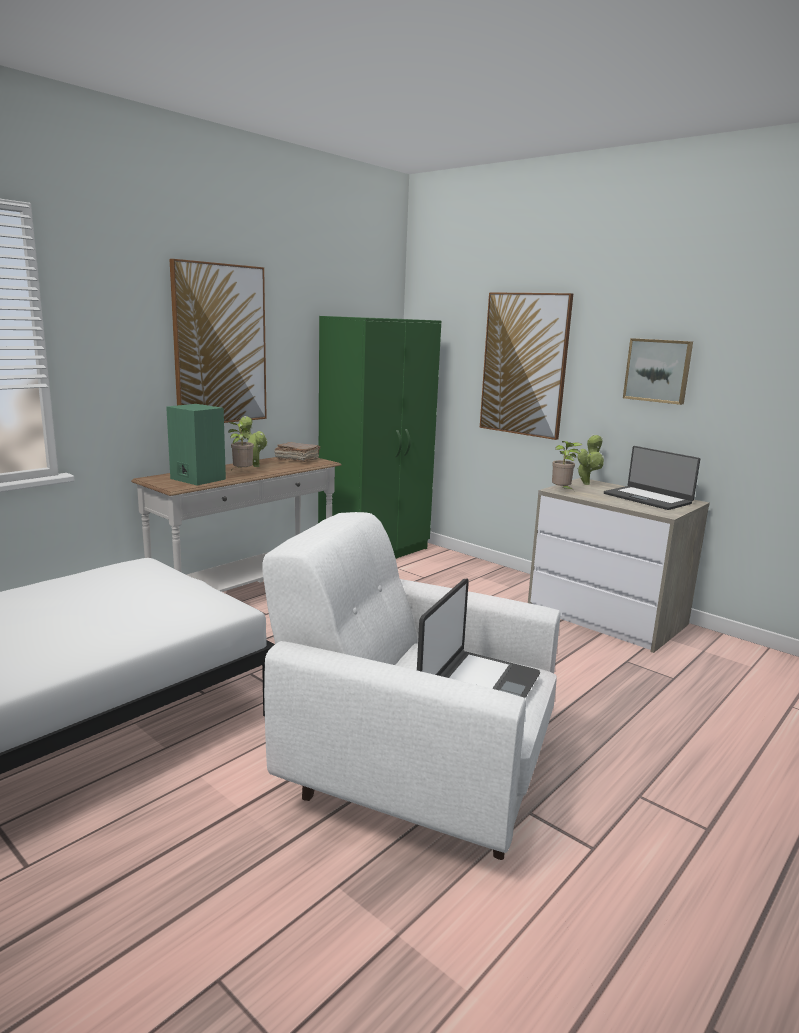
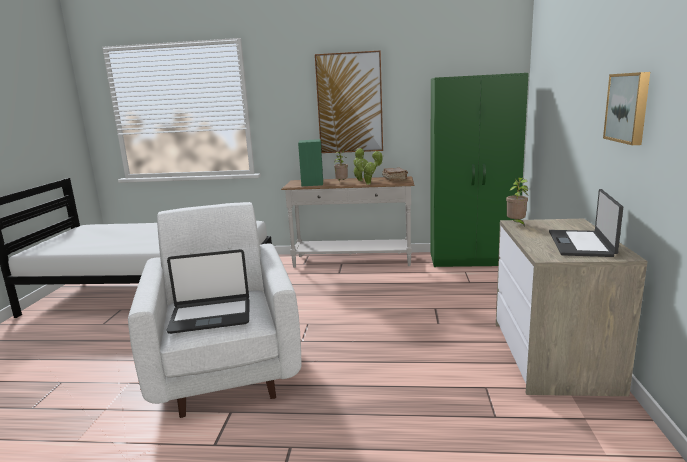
camera: 55 degrees right, 0 degrees up
picture [480,292,573,440] -> none
potted plant [577,434,604,485] -> potted plant moved to [356,150,383,185]

